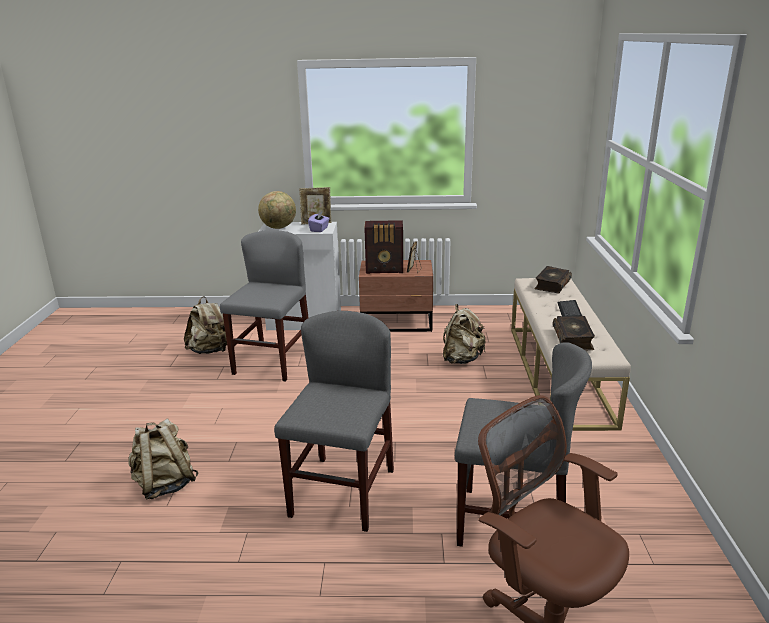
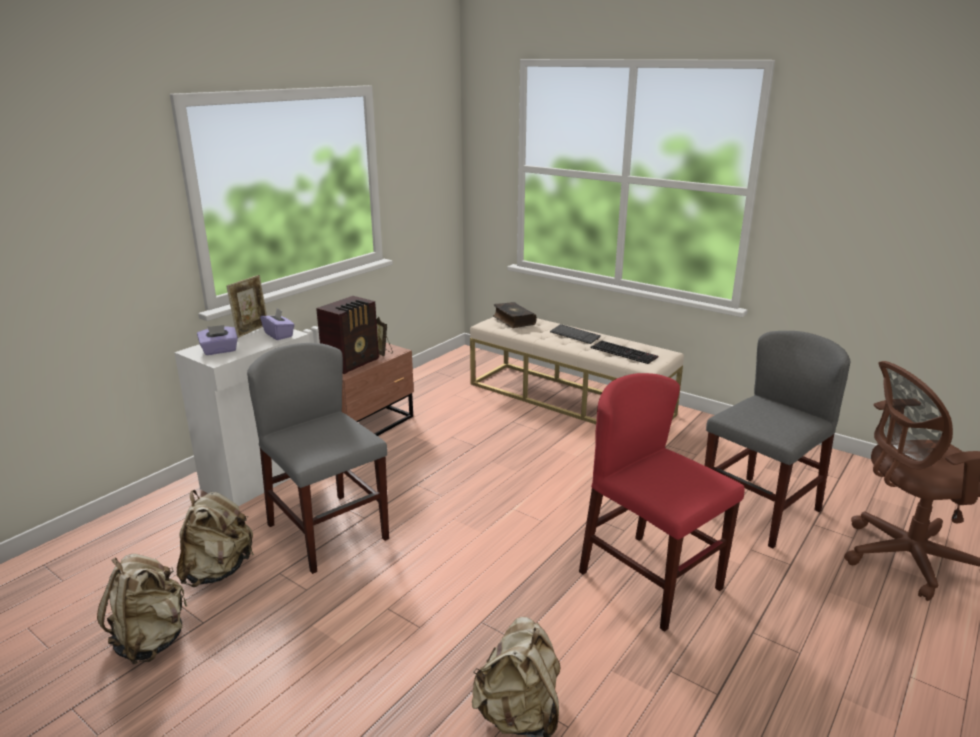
camera: 55 degrees left, 0 degrees up
globe [258,191,296,229] -> purple tissue box [197,325,238,355]
grey chair [274,311,394,532] -> red chair [579,373,745,632]
beige backpack [443,304,486,364] -> beige backpack moved to [97,554,188,665]
book [553,316,595,350] -> keyboard [591,341,658,364]

